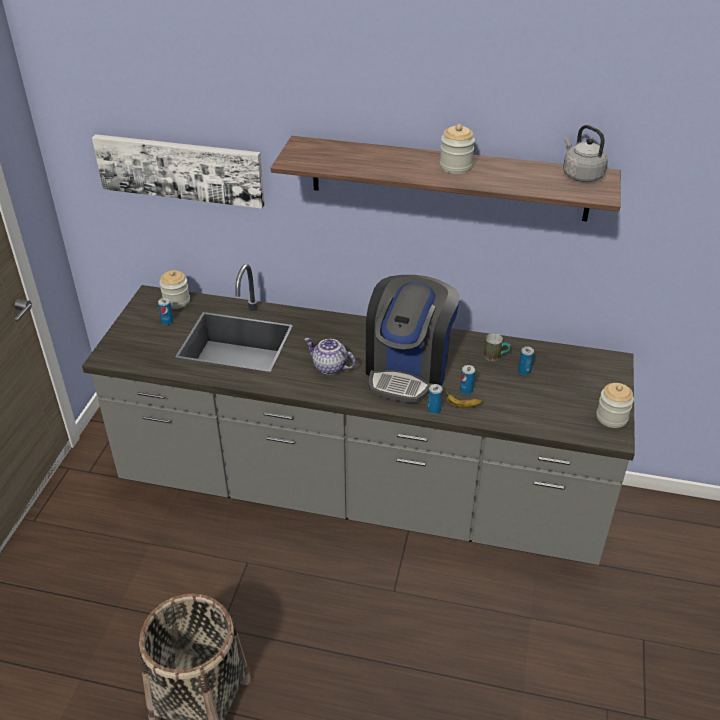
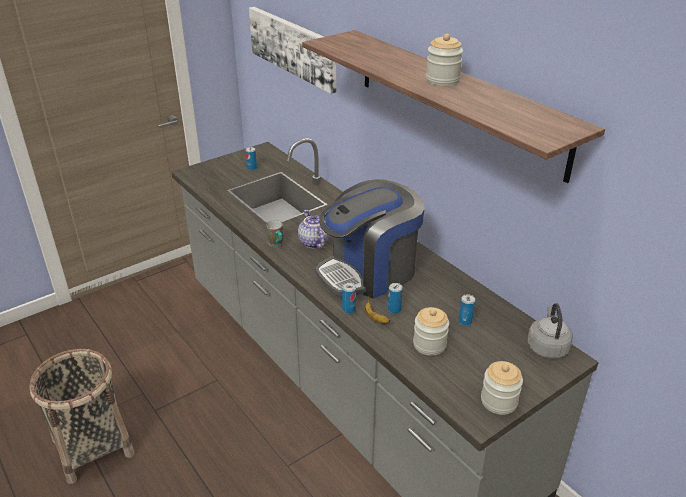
camera: 40 degrees right, 5 degrees down
jar [159,270,190,309] -> jar moved to [413,307,449,356]
mug [484,333,511,361] -> mug moved to [266,220,284,247]
grey kettle [563,125,608,182] -> grey kettle moved to [527,303,573,359]

